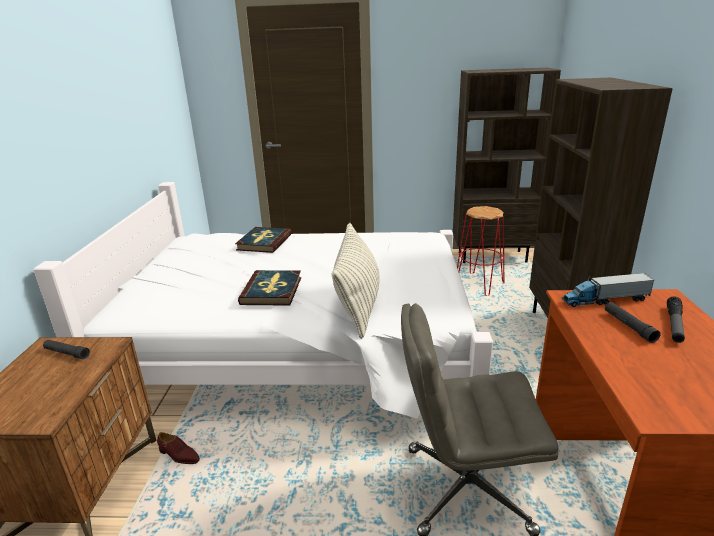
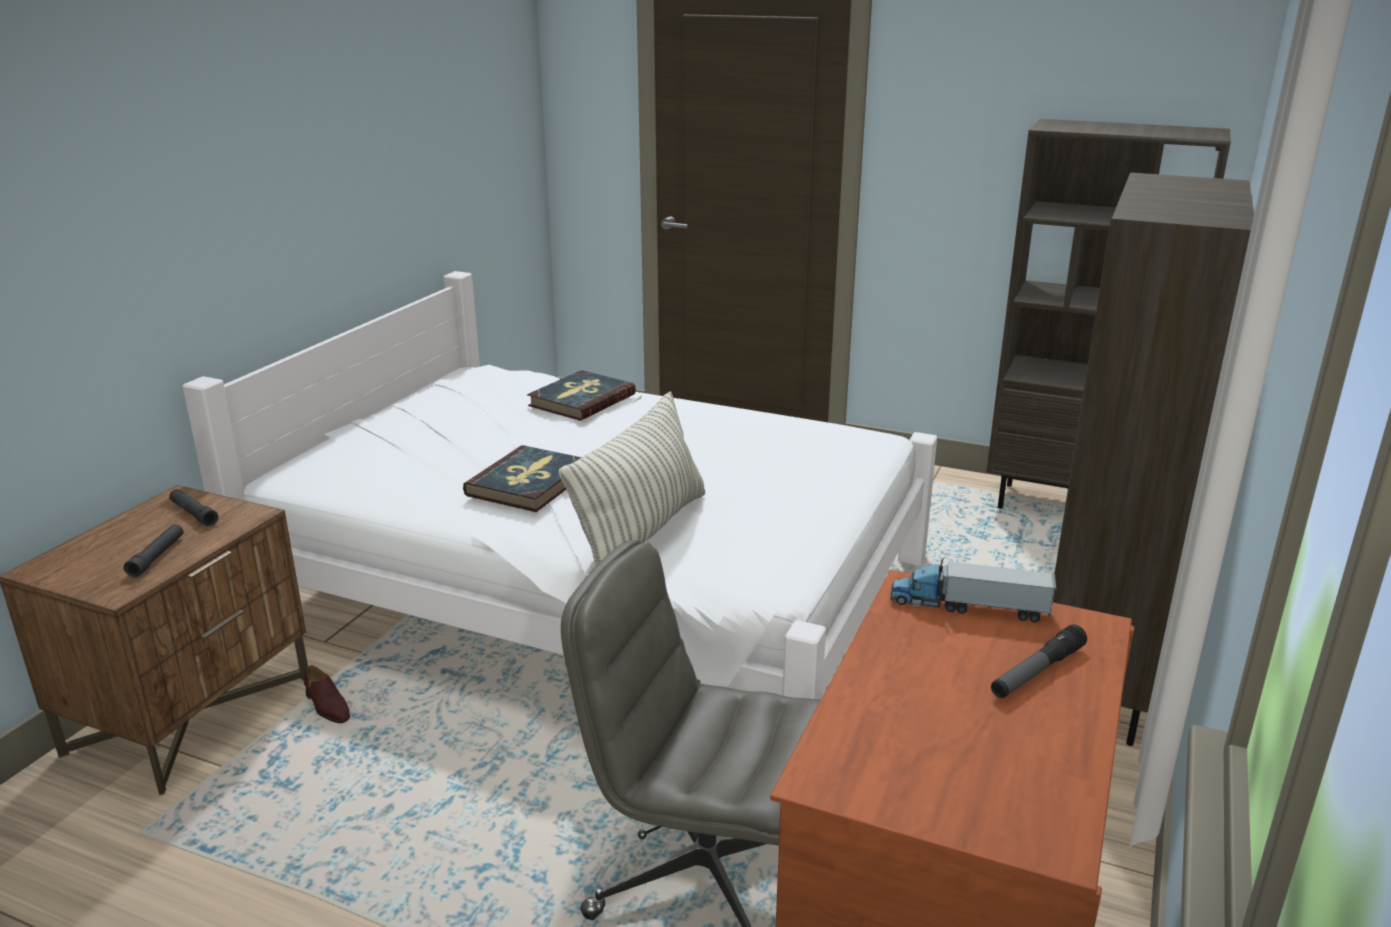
camera: 20 degrees right, 0 degrees up
red stool [457,206,504,296] -> none
black flashlight [605,302,661,343] -> black flashlight moved to [124,524,184,577]

